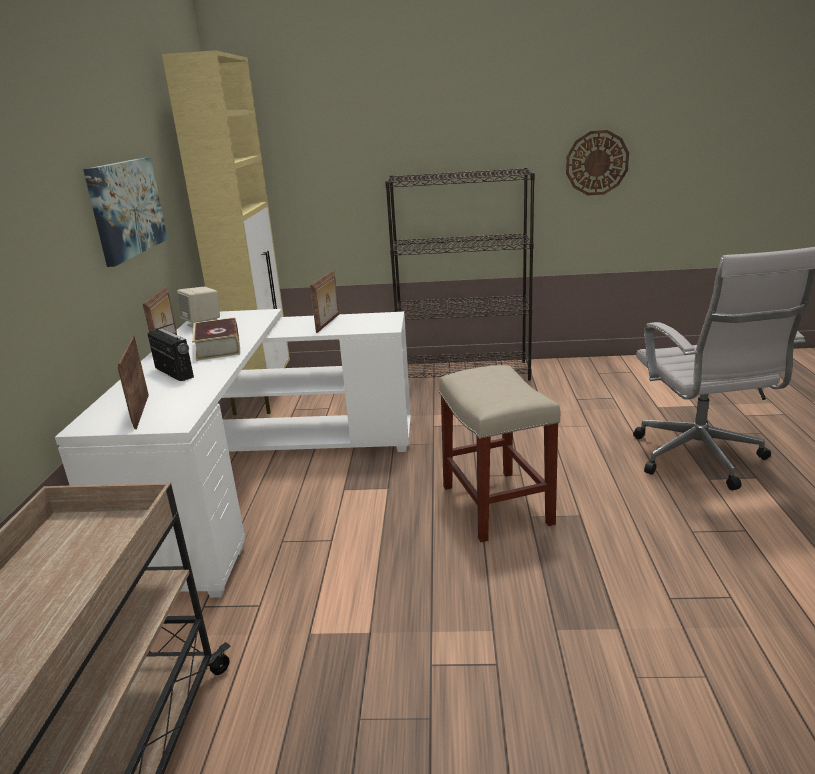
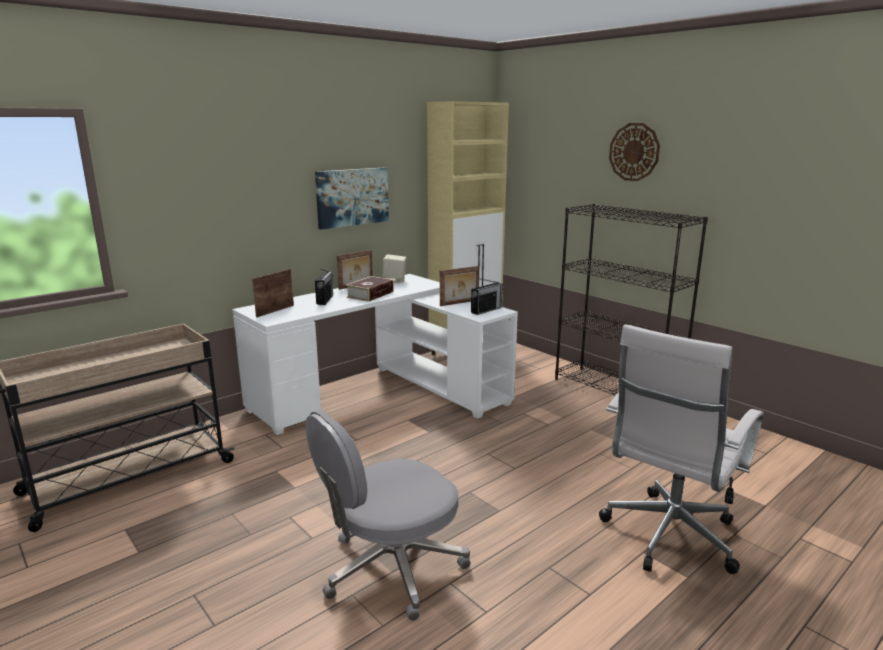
camera: 45 degrees right, 5 degrees down
beige stool [439,365,560,542] -> none
wall clock [566,130,629,195] -> wall clock moved to [609,123,660,181]
none -> grey office chair [305,409,471,621]
none -> radio [471,278,504,315]

